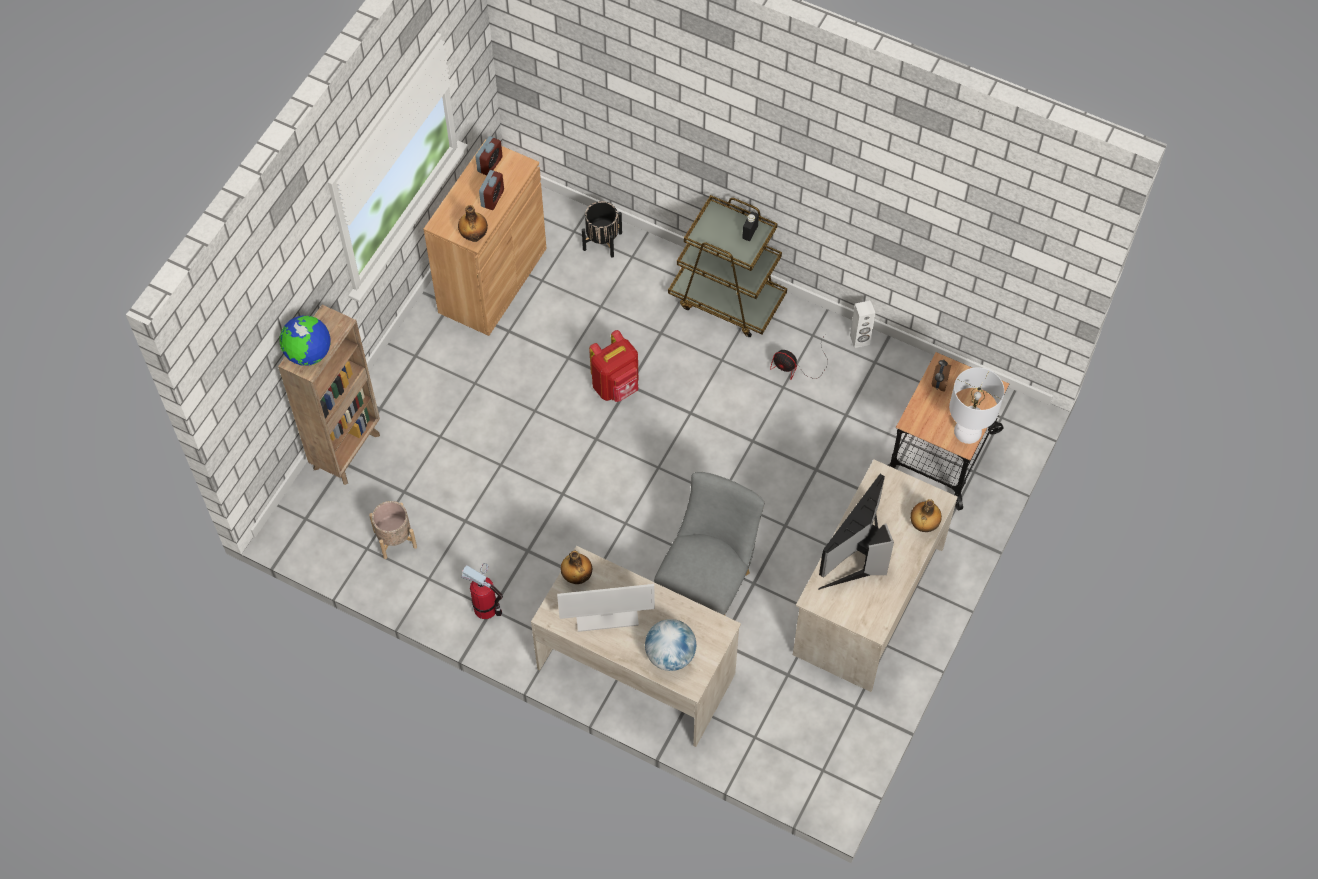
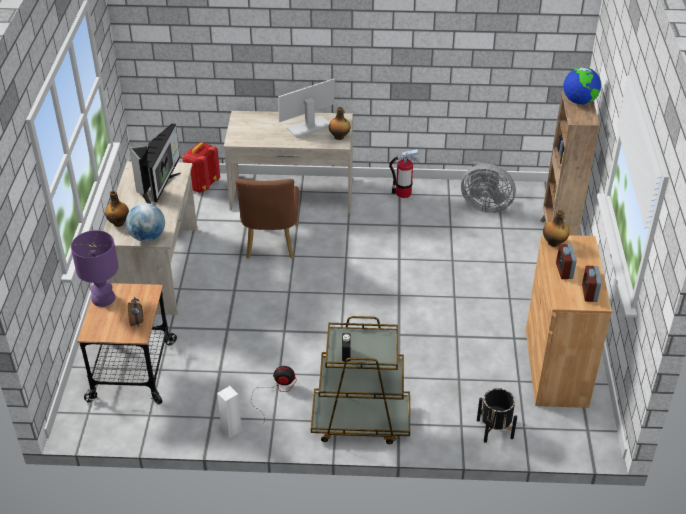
camera: 155 degrees right, 20 degrees down
beige planter [369,501,417,559] -> grey fan [461,161,516,213]
red backpack [589,330,638,402] -> red backpack moved to [182,142,220,193]
globe [645,619,696,671] -> globe moved to [126,203,165,242]
grey chair [654,472,764,616] -> brown chair [235,179,299,259]
white table lamp [949,367,1004,444] -> purple table lamp [71,230,119,307]

